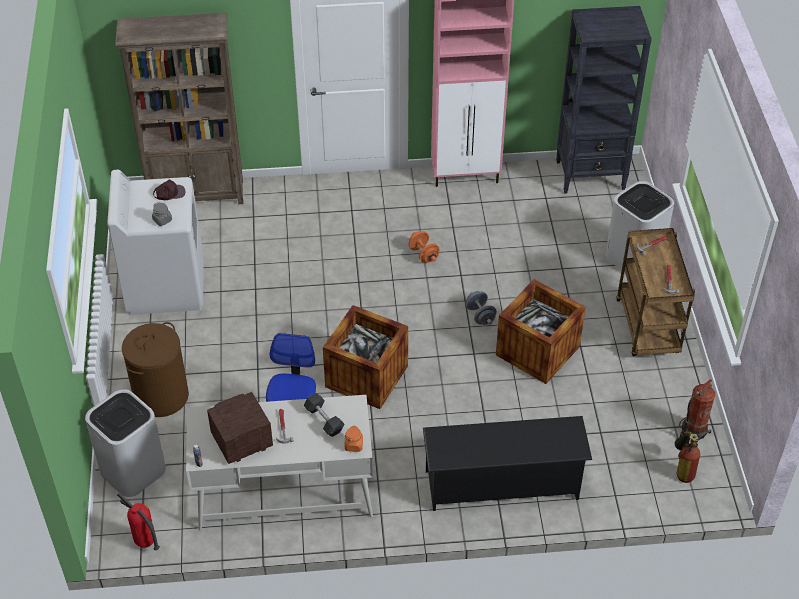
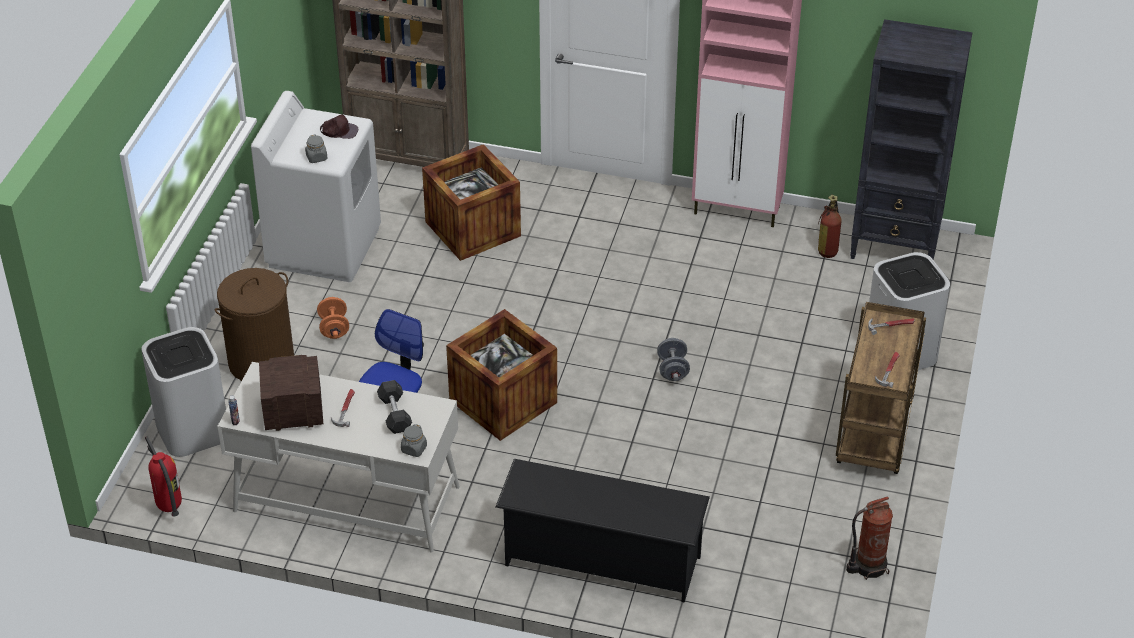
camera: 20 degrees right, 5 degrees down
orange jar [345,426,363,452] -> grey jar [401,424,427,457]
orange dumbbell [409,231,439,263] -> orange dumbbell moved to [317,297,349,339]
crate [496,279,586,384] -> crate moved to [422,144,521,261]
fire extinguisher [675,432,700,483] -> fire extinguisher moved to [818,195,842,258]

